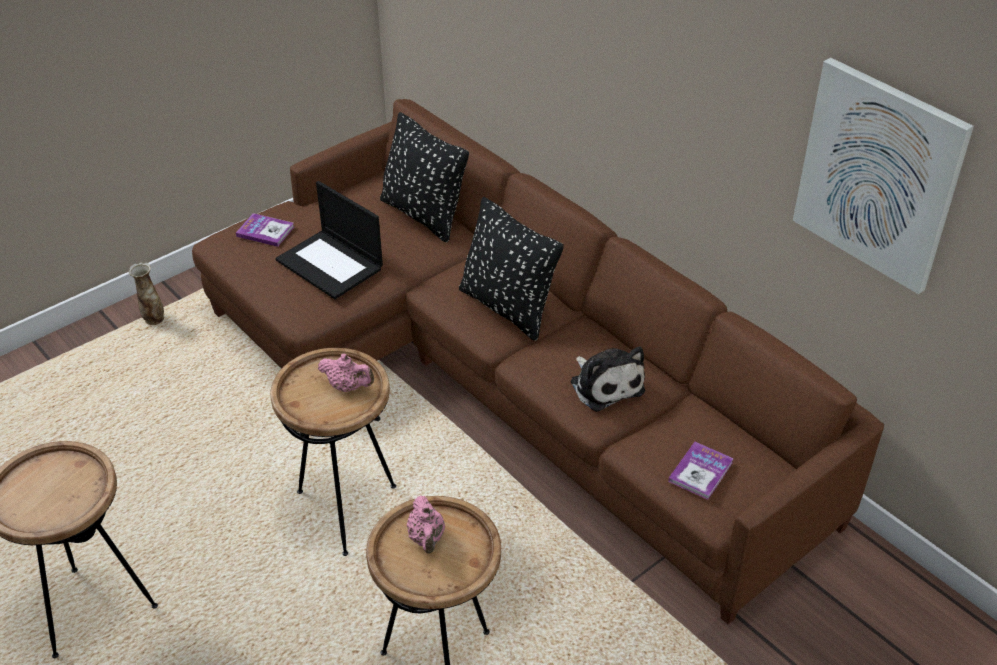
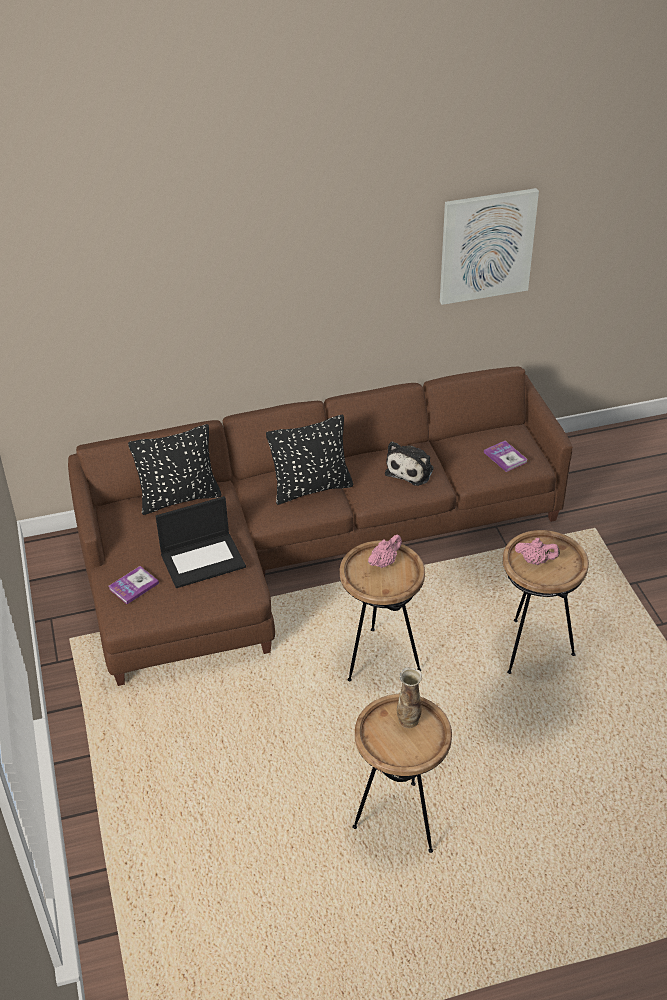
camera: 65 degrees left, 0 degrees up
vase [128,262,164,325] -> vase moved to [397,667,422,728]
plush toy [571,346,645,412] -> plush toy turned 120 degrees clockwise [385,441,434,486]

